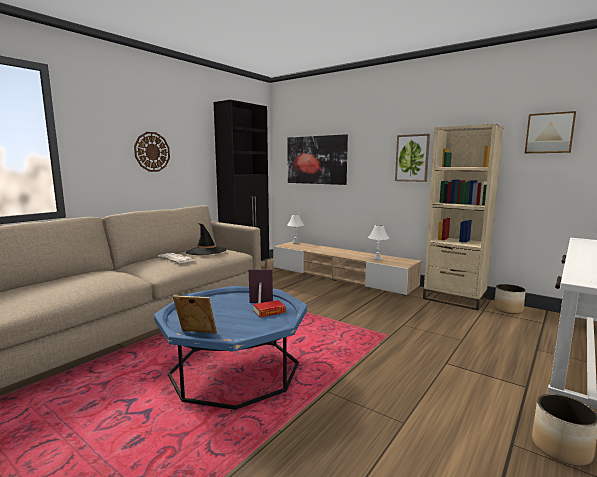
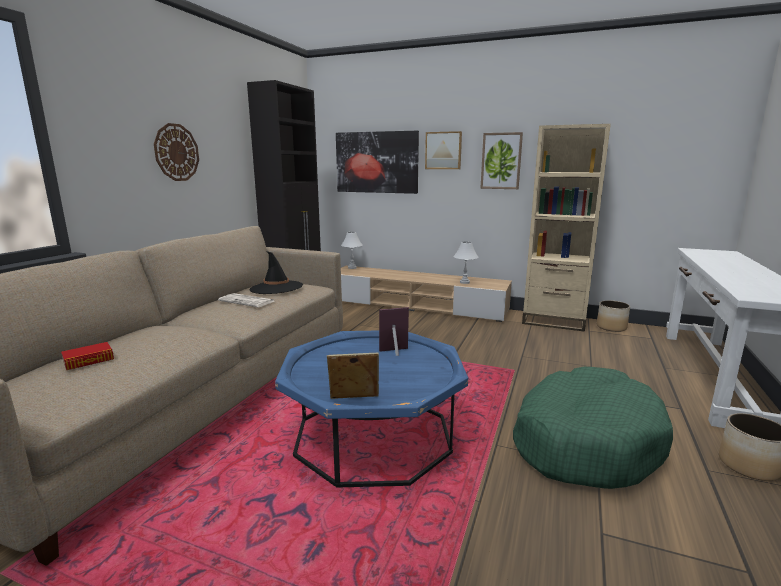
camera: 15 degrees left, 5 degrees up
book [253,300,286,317] -> book moved to [61,342,114,370]
picture [525,111,576,153] -> picture moved to [425,131,462,169]
none -> green dog bed [513,367,673,489]

